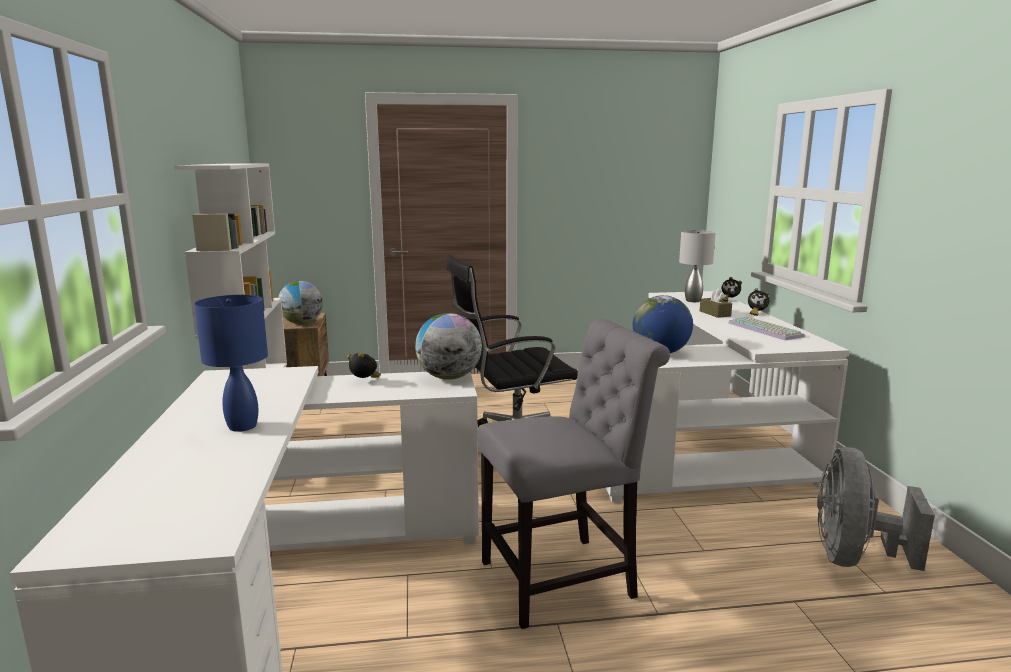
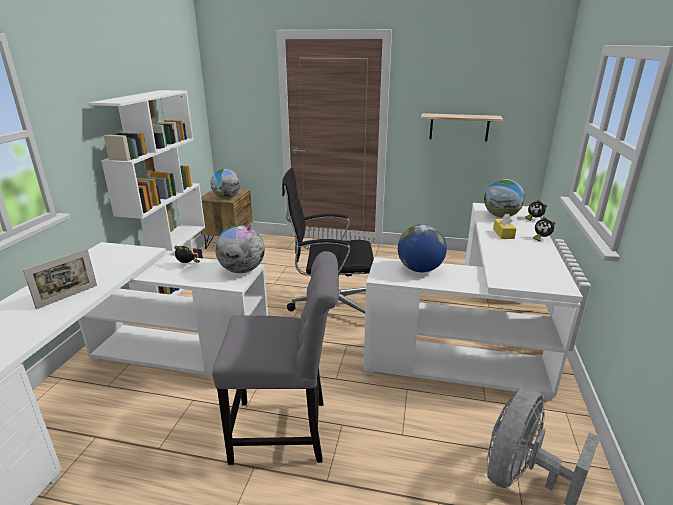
camera: 20 degrees right, 10 degrees up
blue table lamp [194,295,268,432] -> picture frame [23,249,97,309]
grey table lamp [679,230,716,302] -> globe [484,179,525,218]
brown tissue box [700,288,732,318] -> yellow tissue box [493,214,516,239]
keyboard [728,317,805,340] -> none
none -> shelf [421,113,503,142]

